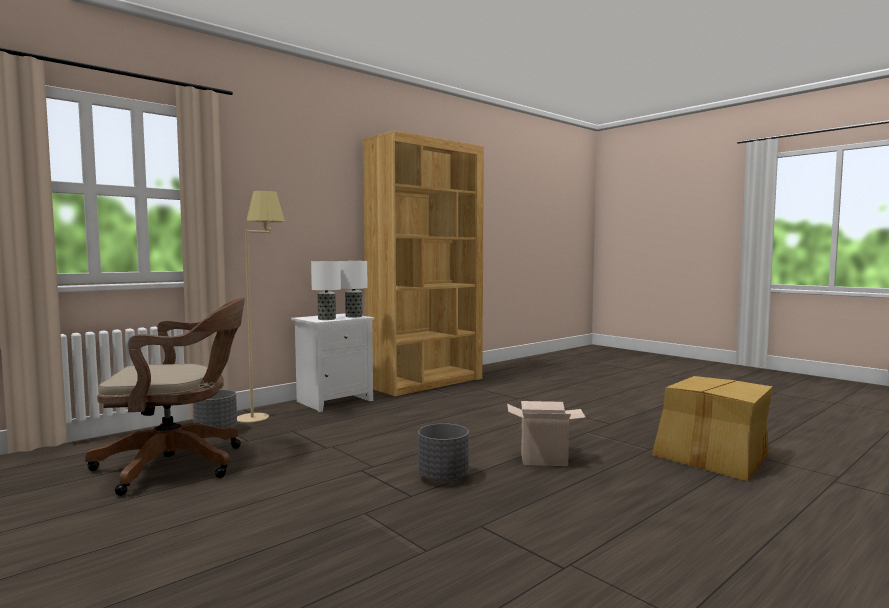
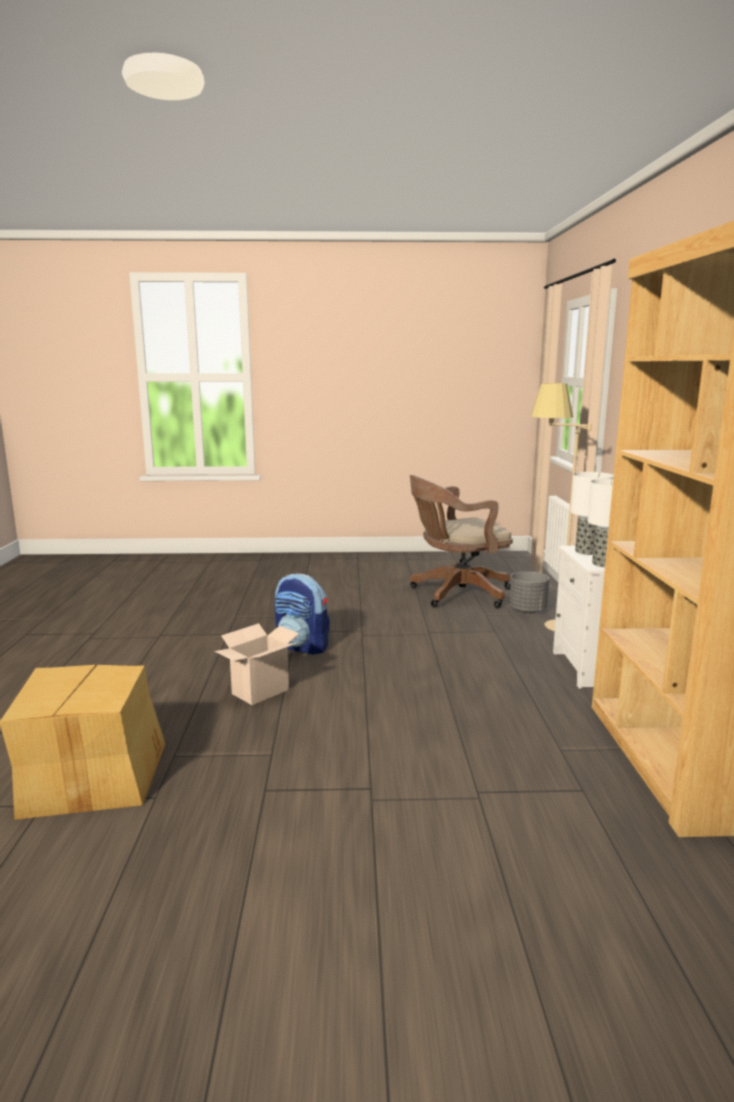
camera: 130 degrees right, 10 degrees up
brown office chair [85,297,245,496] -> brown office chair turned 45 degrees clockwise [410,475,513,608]
grey planter [418,423,469,482] -> backpack [275,574,330,655]

